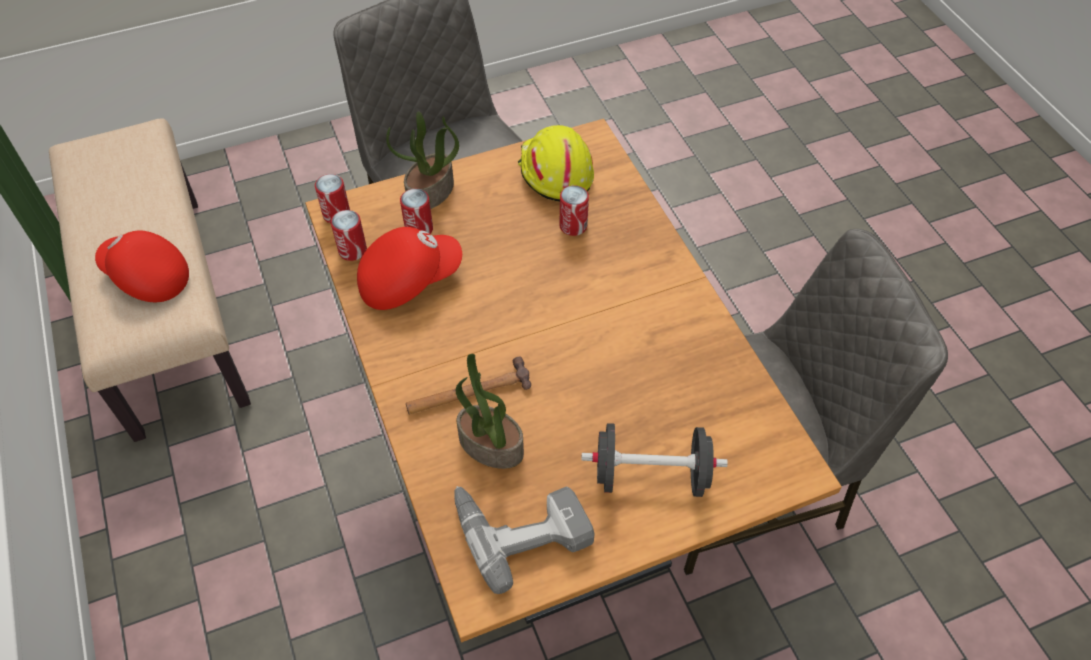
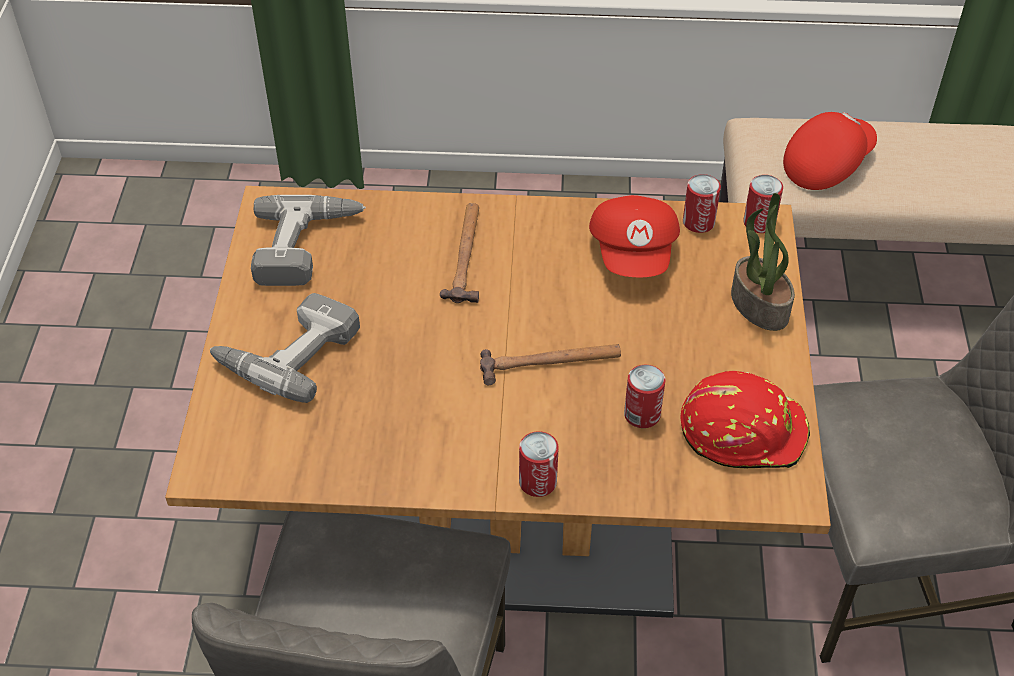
camera: 115 degrees right, 5 degrees down
can [400,189,433,234] -> can moved to [519,431,559,497]
potted plant [455,354,524,469] -> none
yellow hard hat [518,125,594,202] -> red hard hat [680,371,810,468]
black dumbbell [581,423,728,497] -> power drill [210,293,360,403]
none -> hammer [480,344,621,385]

